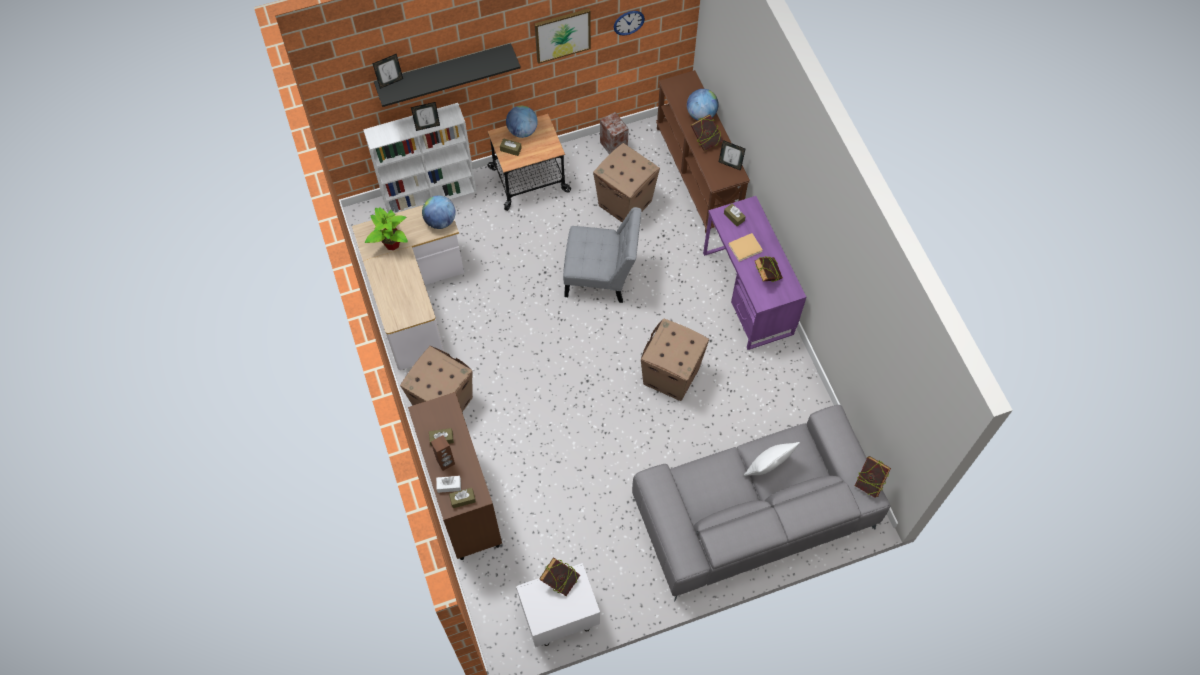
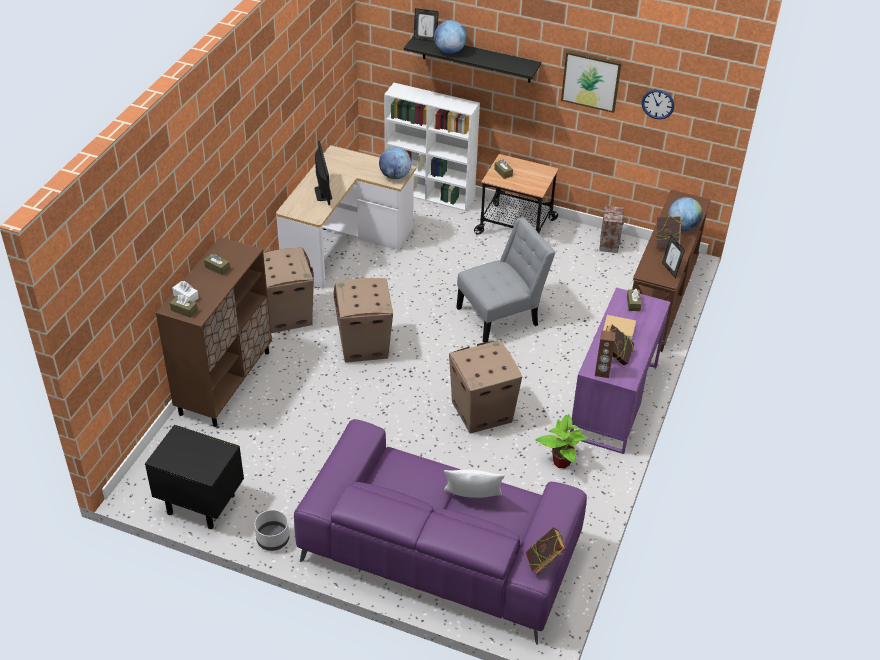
camera: 40 degrees right, 20 degrees down
potted plant [365,207,408,250] -> potted plant moved to [535,414,588,468]
picture frame [411,102,440,131] -> none
brown speaker [431,435,455,471] -> brown speaker moved to [595,330,616,378]
globe [506,106,538,138] -> globe moved to [434,20,467,54]
white nightstand [516,563,600,647] -> black nightstand [145,425,244,529]
book [539,557,580,596] -> none
grey chair [563,207,642,303] -> grey chair turned 75 degrees counterclockwise [456,217,556,343]
cardboard box [593,143,660,222] -> cardboard box moved to [334,278,393,363]
grey sofa [632,405,890,601] -> purple sofa [294,419,587,645]
none -> grey planter [254,510,289,551]
none -> monitor [314,141,332,205]

